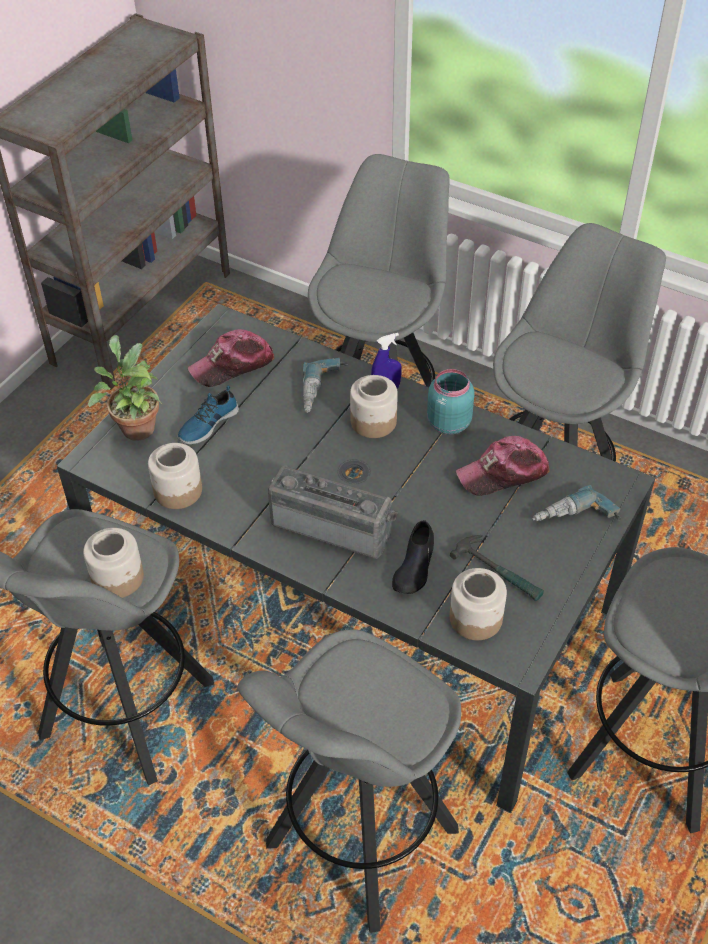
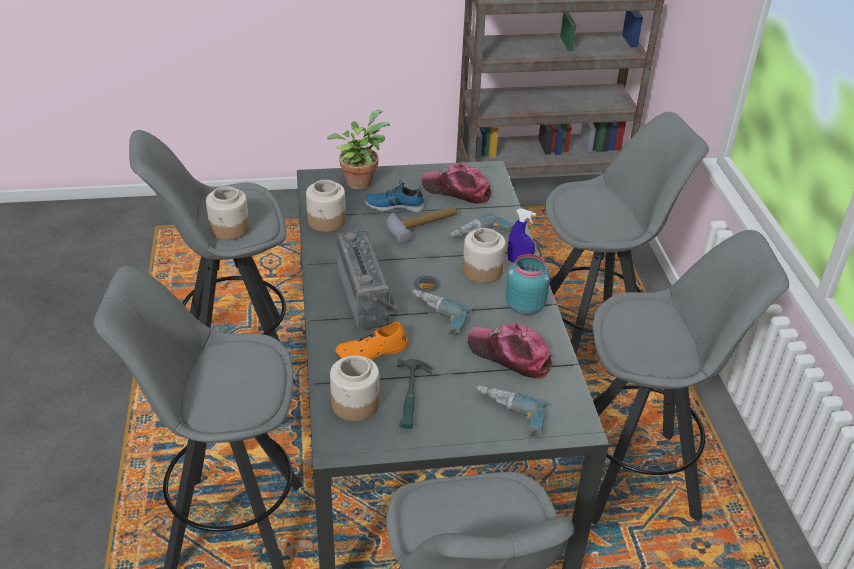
camera: 50 degrees right, 10 degrees down
black shoe [392,520,434,594] -> orange shoe [335,322,408,360]
none -> hammer [386,206,457,244]
none -> power drill [412,289,471,335]

